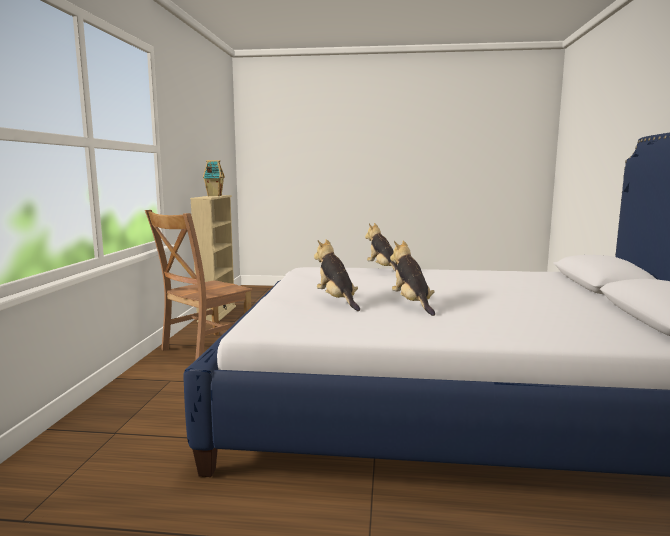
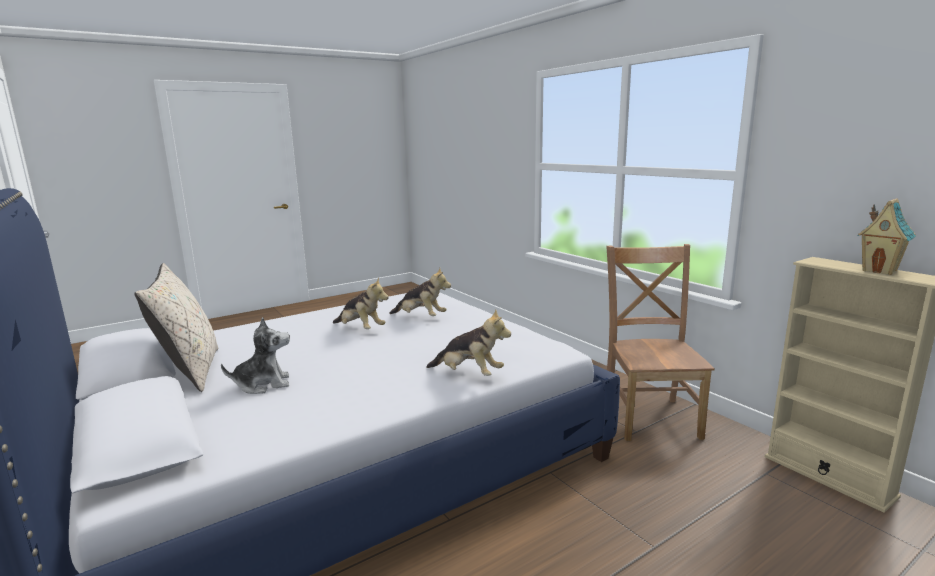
camera: 140 degrees right, 5 degrees up
none -> beige pillow [135,263,218,392]
none -> plush toy [221,317,290,394]

